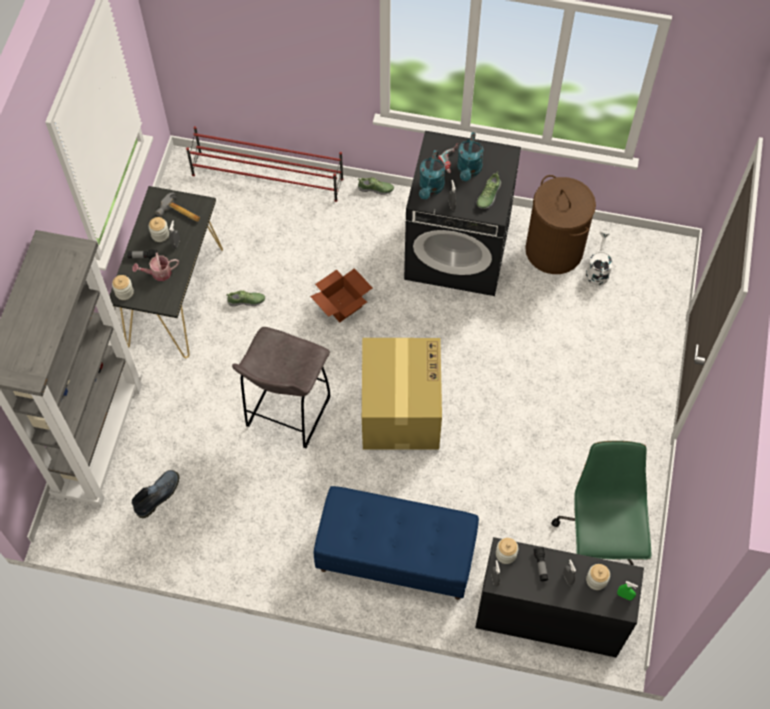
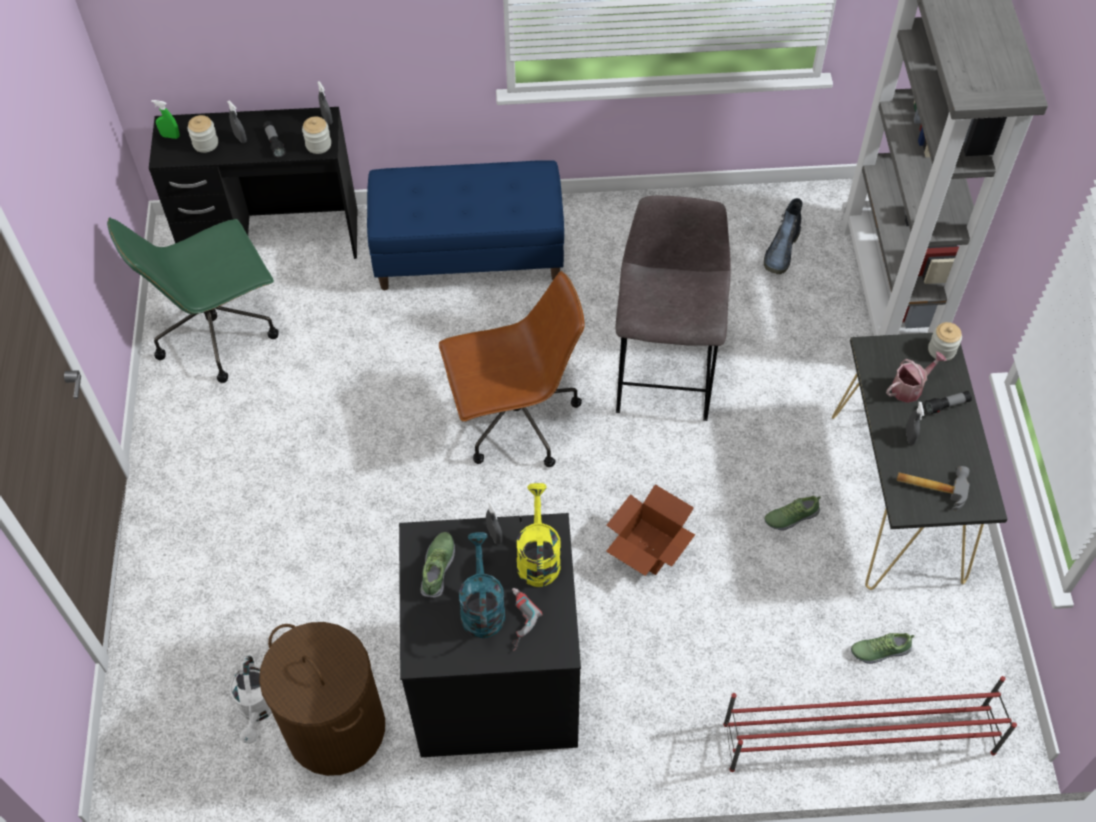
camera: 165 degrees right, 5 degrees down
jar [148,217,169,242] -> none
shoe [358,177,394,195] -> shoe moved to [851,633,915,664]
cardboard box [362,338,442,450] -> brown office chair [439,271,585,467]
turquoise watering can [419,150,445,199] -> yellow watering can [517,483,561,587]
green office chair [551,441,651,565] -> green office chair turned 75 degrees clockwise [107,217,278,383]

